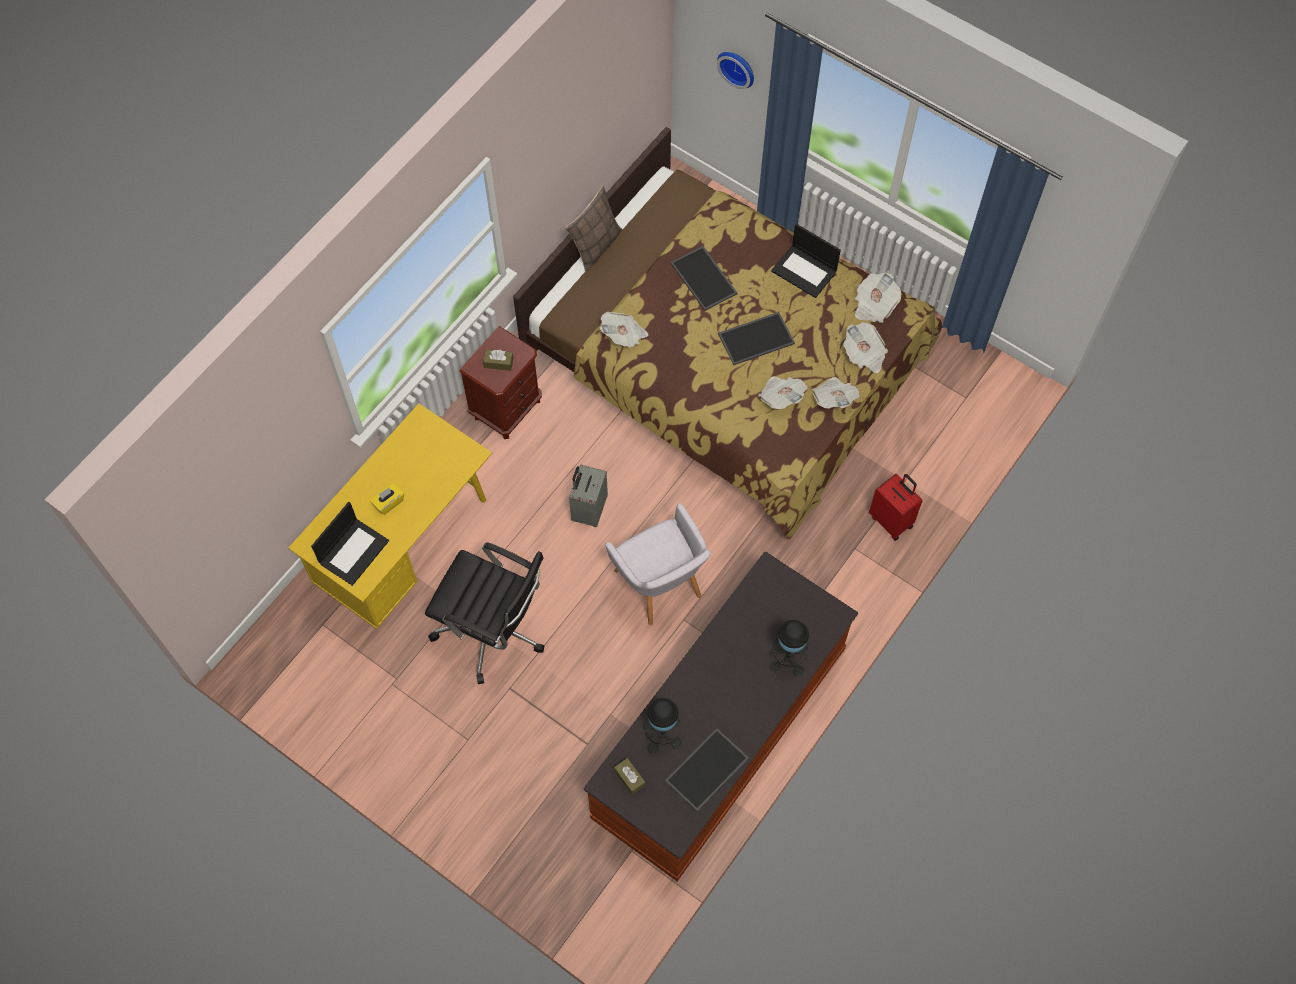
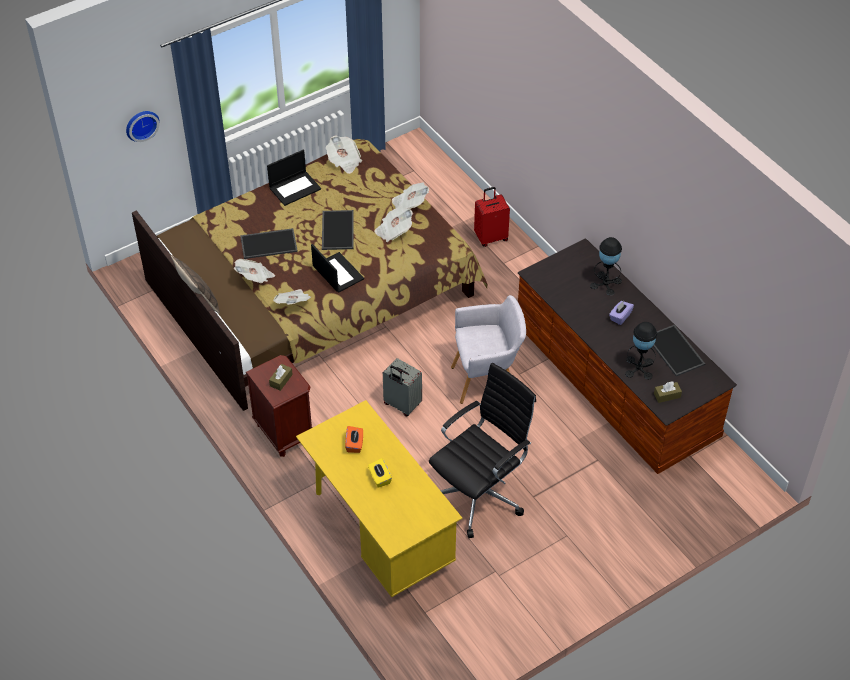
camera: 70 degrees left, 15 degrees down
laptop [311,502,389,586] -> laptop moved to [311,244,364,292]
newspaper [843,322,888,373] -> newspaper moved to [234,259,275,283]
none -> orange tissue box [345,426,363,453]
none -> purple tissue box [609,301,634,325]

